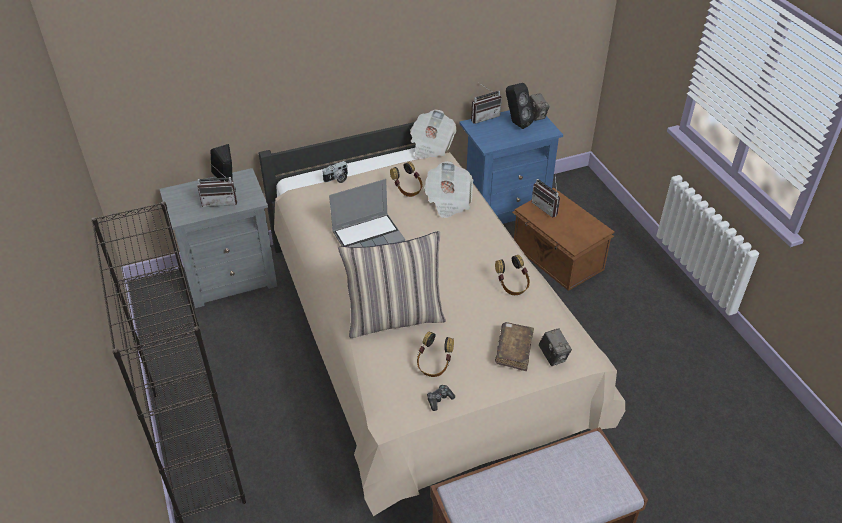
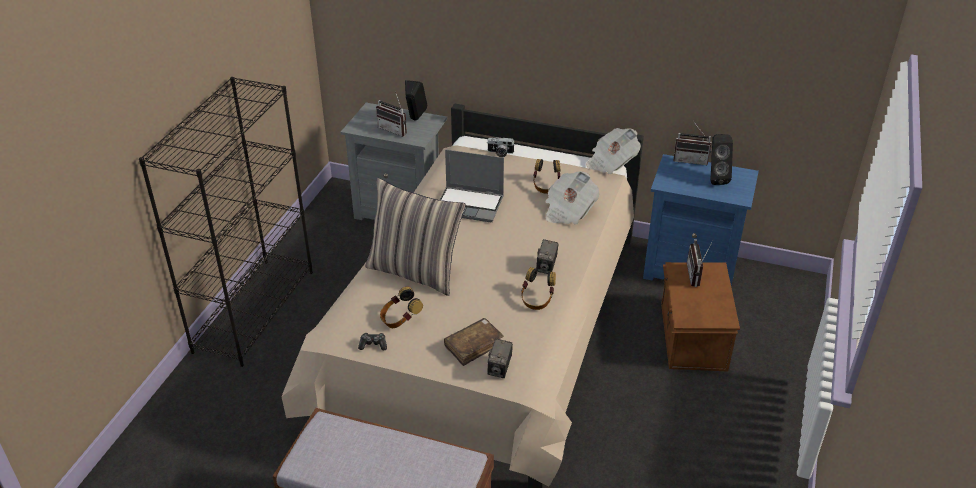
camera: 40 degrees right, 5 degrees down
camera [530,94,550,121] -> camera moved to [536,239,558,274]

